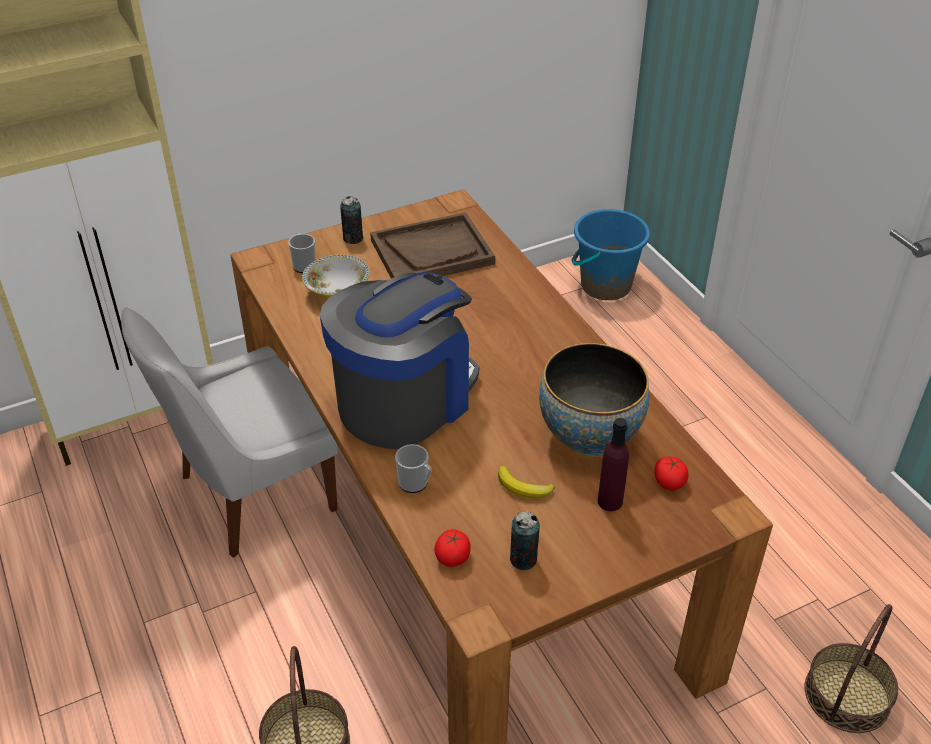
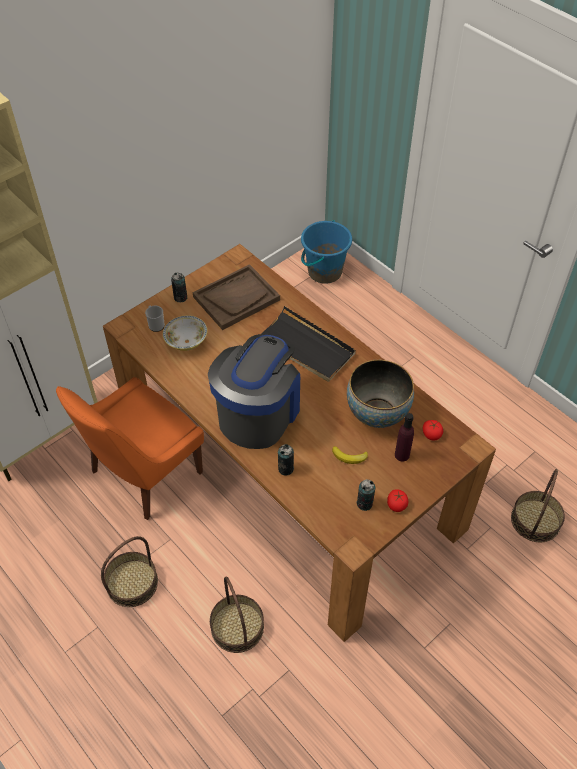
camera: 15 degrees left, 10 degrees up
white chair [121,307,338,558] -> orange chair [56,377,204,520]
mug [395,444,432,493] -> can [278,444,294,476]
tomato [434,529,471,567] -> tomato moved to [387,489,408,512]
none -> basket [101,536,158,607]
none -> black tray [261,306,356,382]

